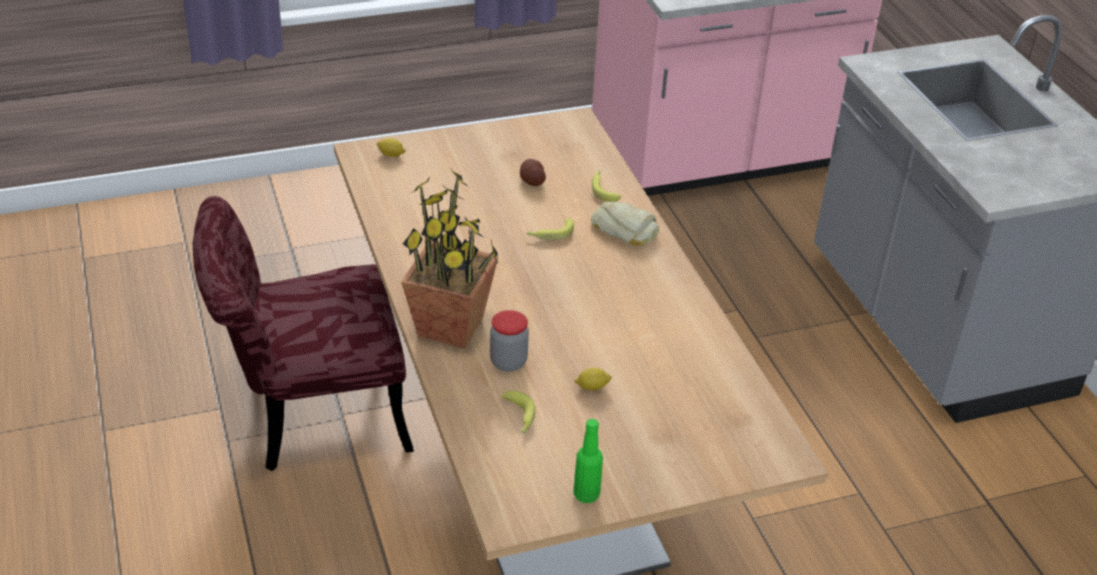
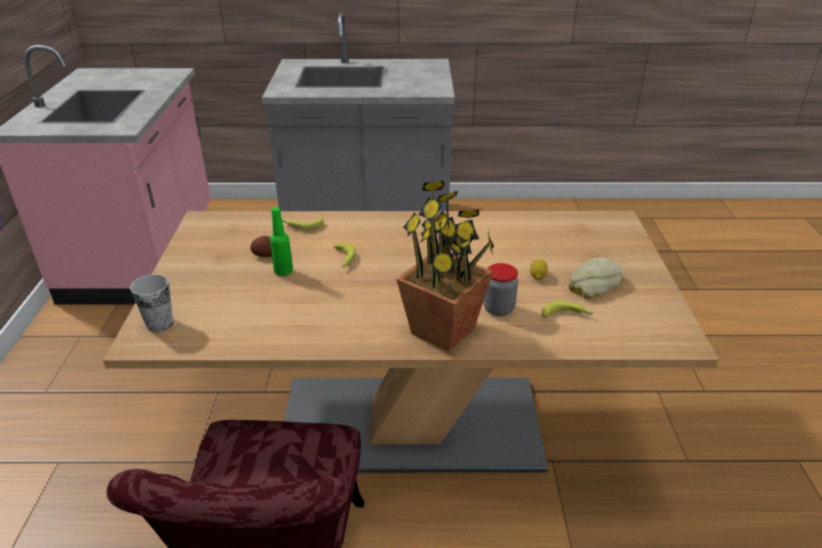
camera: 70 degrees left, 5 degrees down
lemon [377,138,406,157] -> cup [130,274,173,332]
green bottle [574,419,603,503] -> green bottle moved to [270,207,293,276]
bread [591,201,659,246] -> bread moved to [569,257,624,299]

